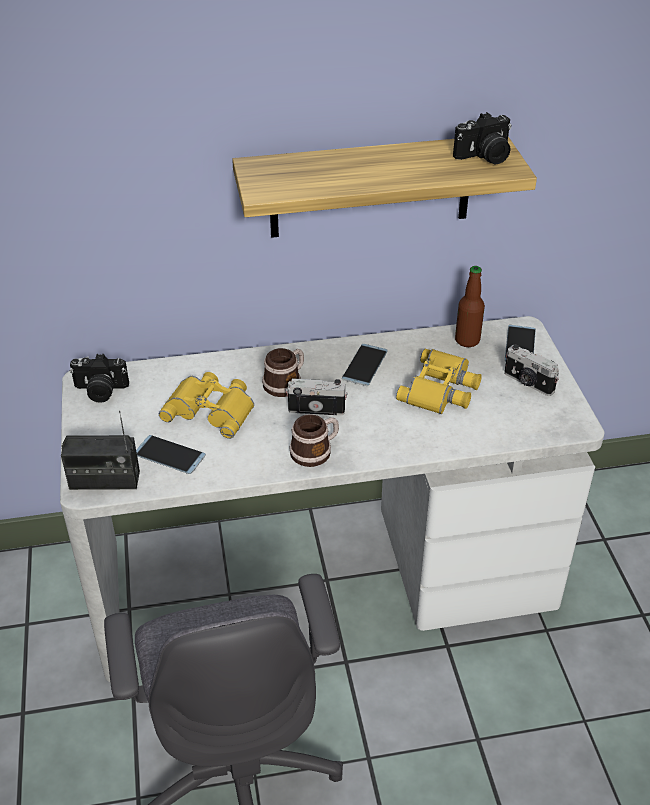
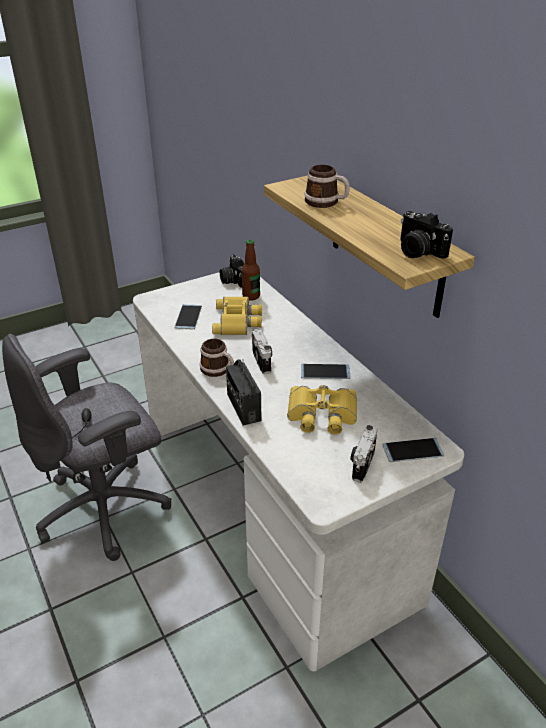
camera: 70 degrees right, 5 degrees down
radio [61,411,140,490] -> radio moved to [226,359,261,425]
mug [262,348,304,397] -> mug moved to [304,165,349,208]
bottle [455,266,485,347] -> bottle moved to [242,239,260,301]

